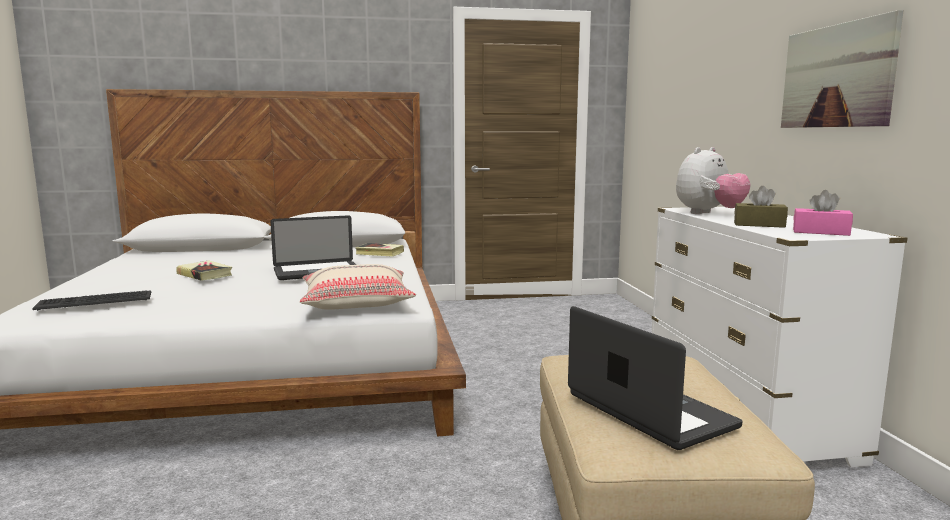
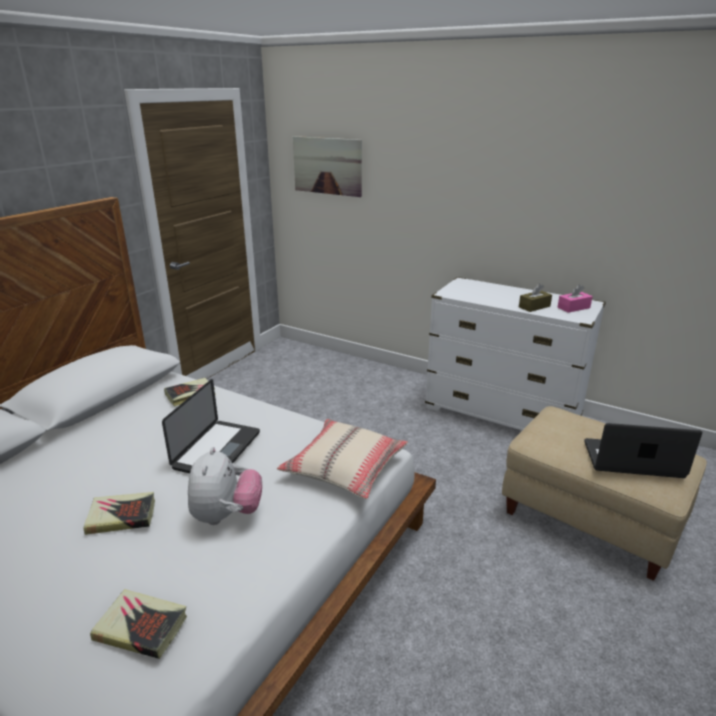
camera: 50 degrees left, 15 degrees up
keyboard [32,290,151,311] -> book [90,589,187,659]
plush toy [676,147,751,214] -> plush toy moved to [188,447,262,525]
picture [781,10,904,128] -> picture moved to [293,136,362,197]

